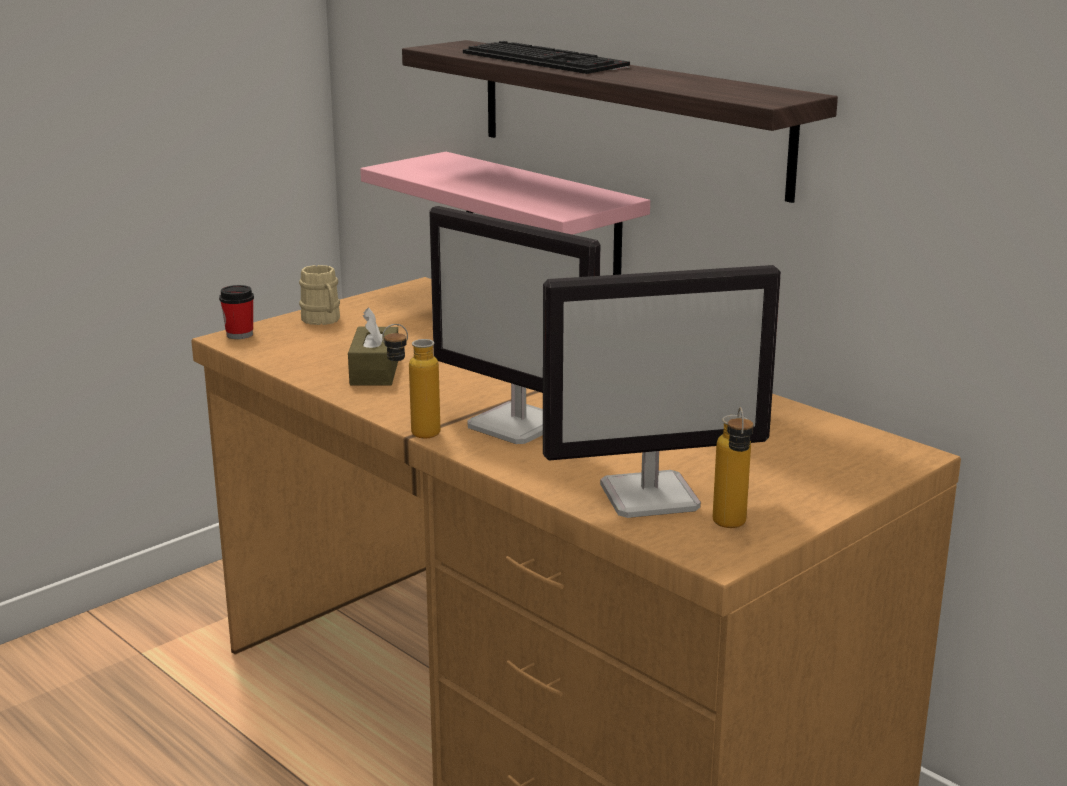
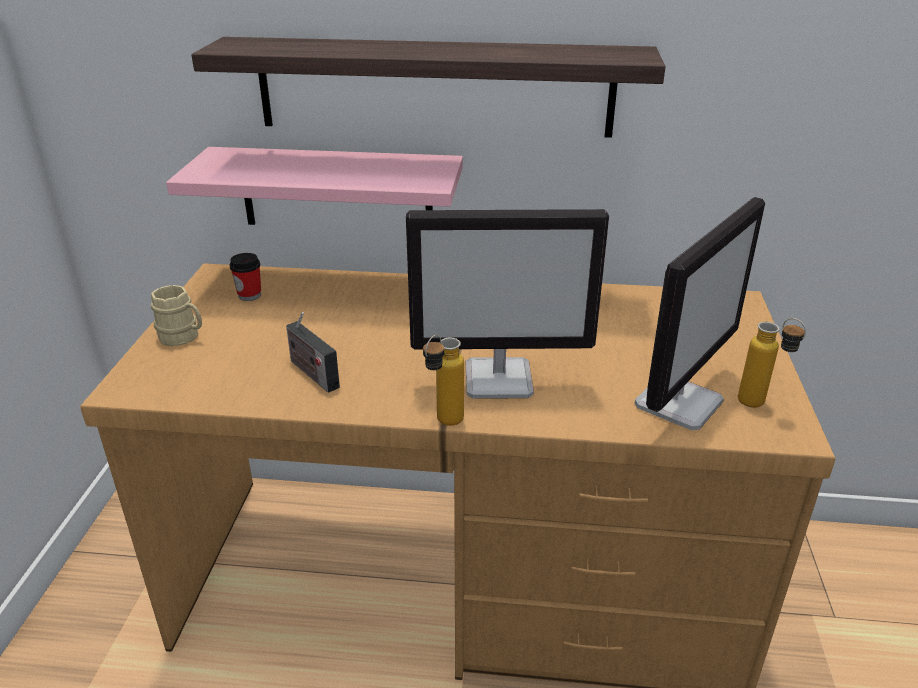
camera: 40 degrees left, 10 degrees up
cup [219,285,254,339] -> cup moved to [230,253,261,301]
brown tissue box [348,307,398,386] -> radio [286,312,340,393]
keyboard [463,41,630,74] -> none

